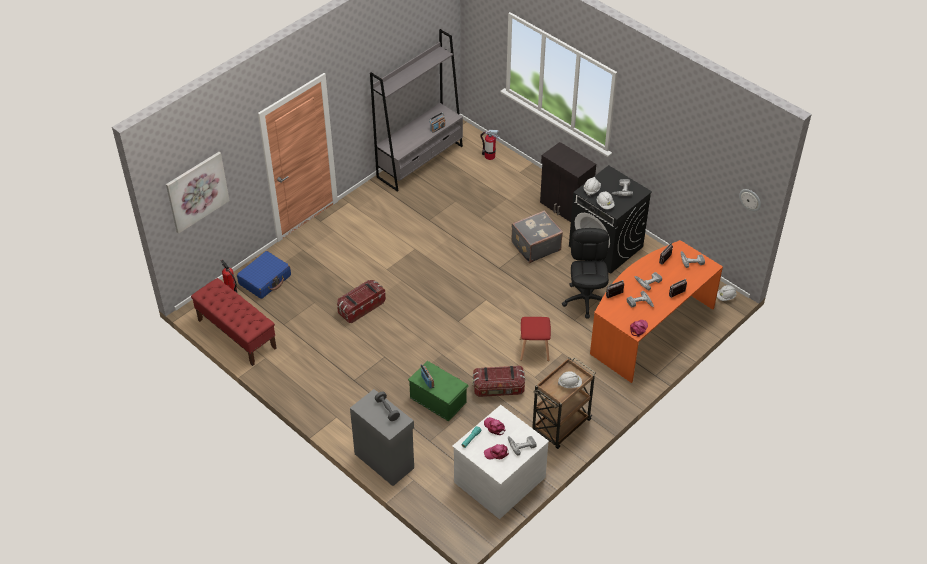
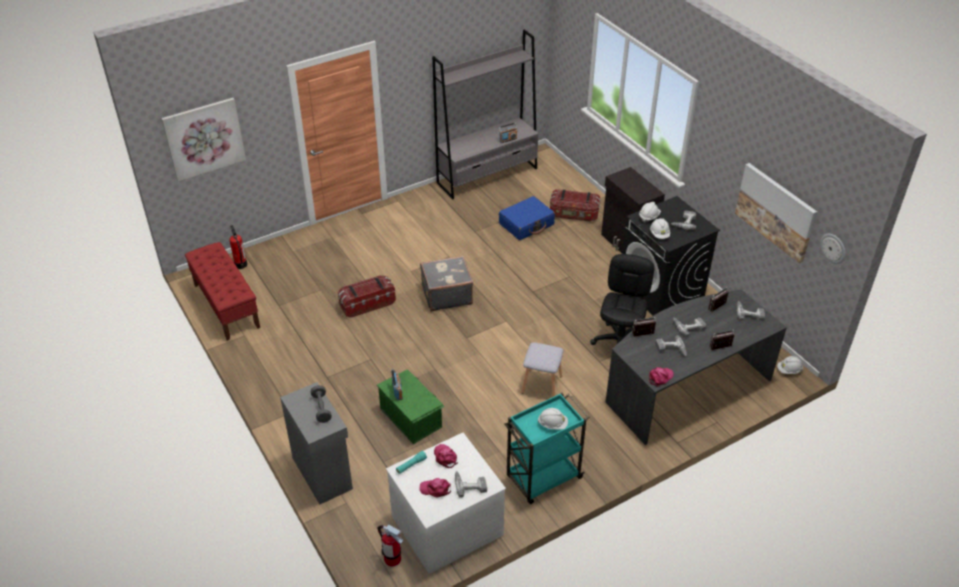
camera: 15 degrees right, 5 degrees down
blue suitcase [237,251,291,299] -> blue suitcase moved to [499,196,555,240]
storage box [473,366,525,397] -> storage box moved to [550,189,601,221]
fire extinguisher [480,130,500,160] -> fire extinguisher moved to [378,525,403,567]
grey suitcase [511,210,563,263] -> grey suitcase moved to [420,256,473,312]
red stool [520,317,551,361] -> grey stool [521,342,564,397]
brown cart [532,357,596,449] -> turquoise cart [504,393,590,504]
orange desk [590,240,723,383] -> grey desk [606,289,787,445]
none -> picture [735,163,817,263]

